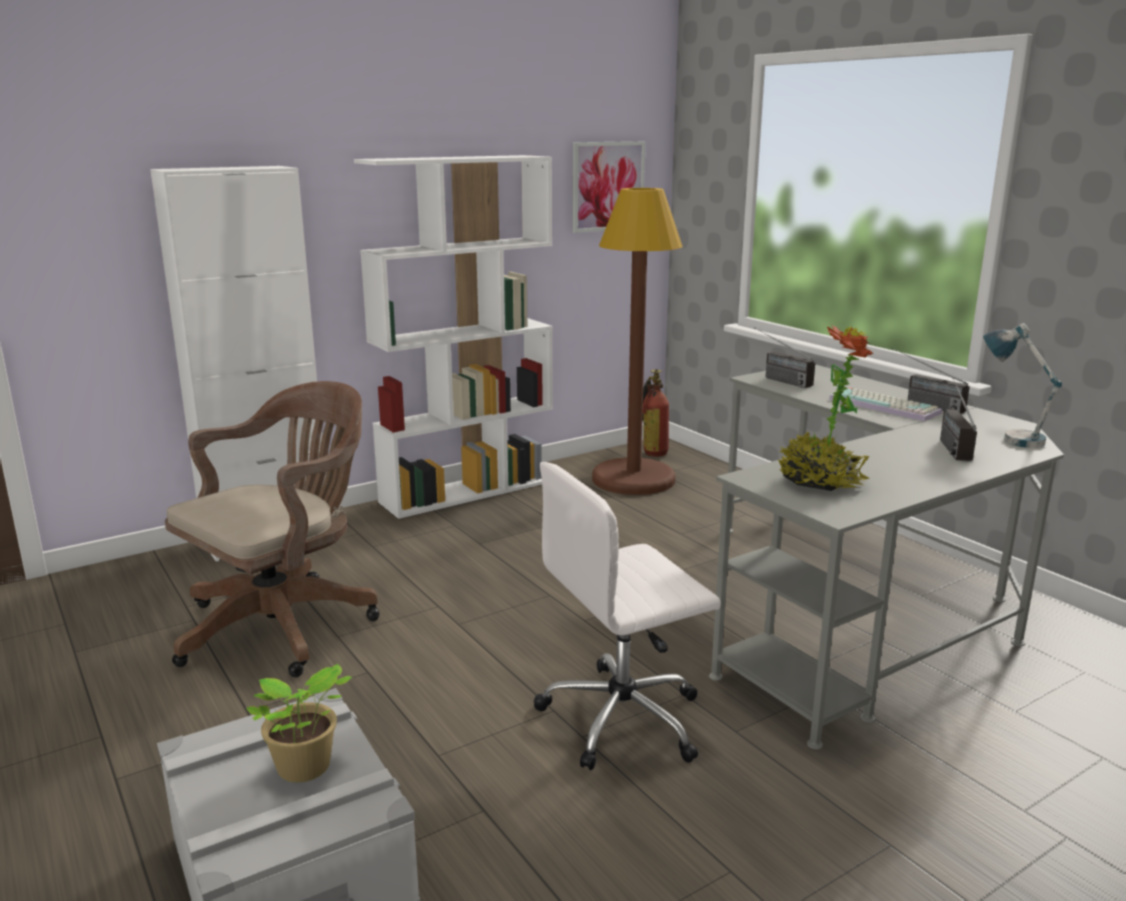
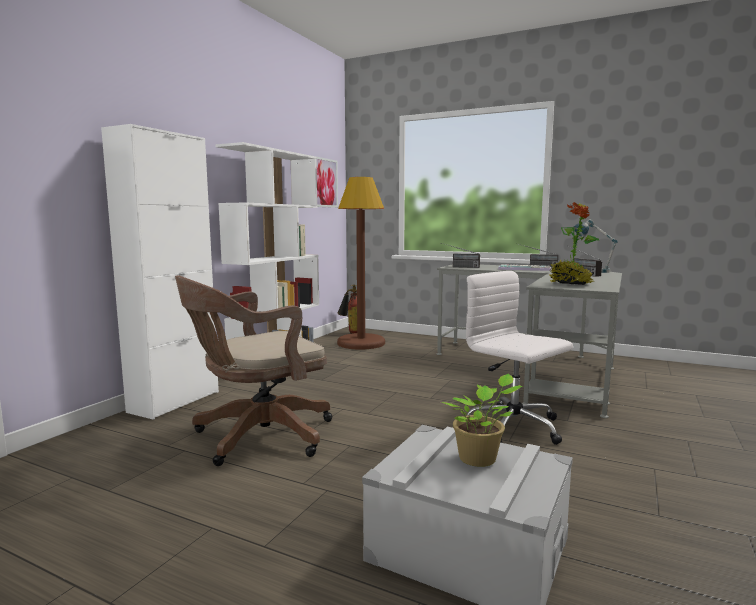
camera: 30 degrees left, 10 degrees down
brown office chair [165,381,380,677] -> brown office chair turned 135 degrees counterclockwise [175,275,333,466]
white office chair [533,462,721,770] -> white office chair turned 105 degrees clockwise [466,271,573,445]

